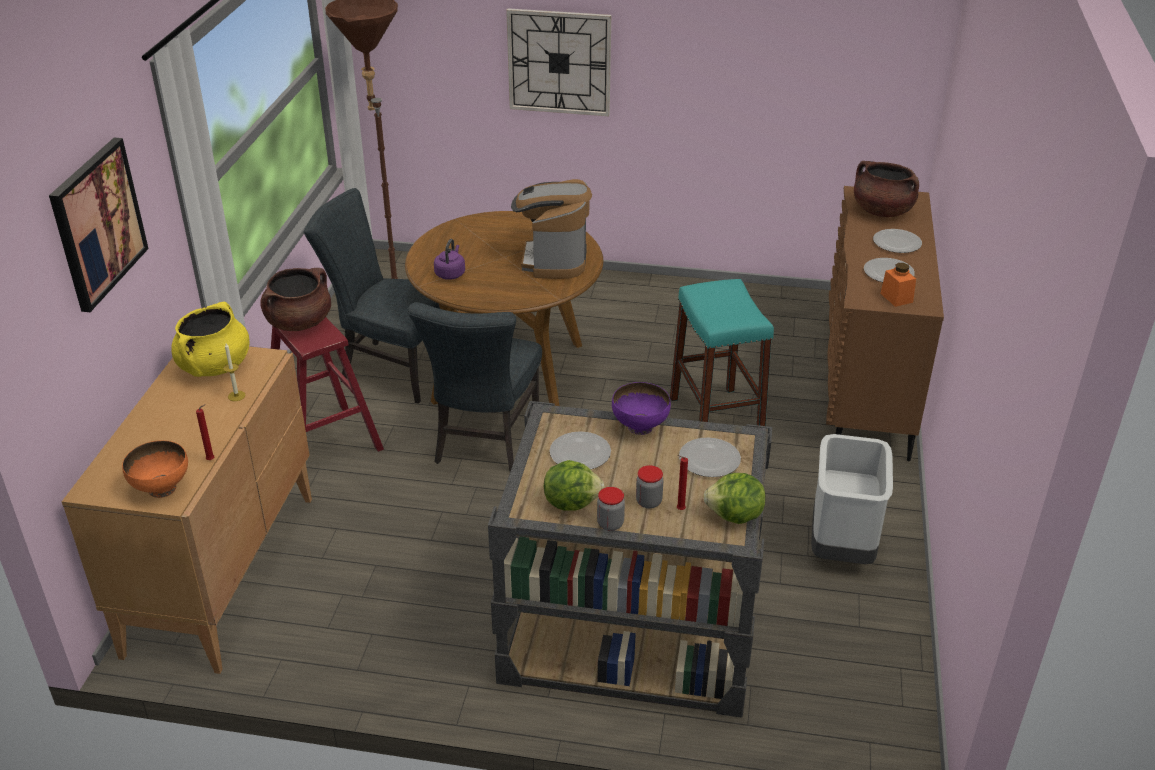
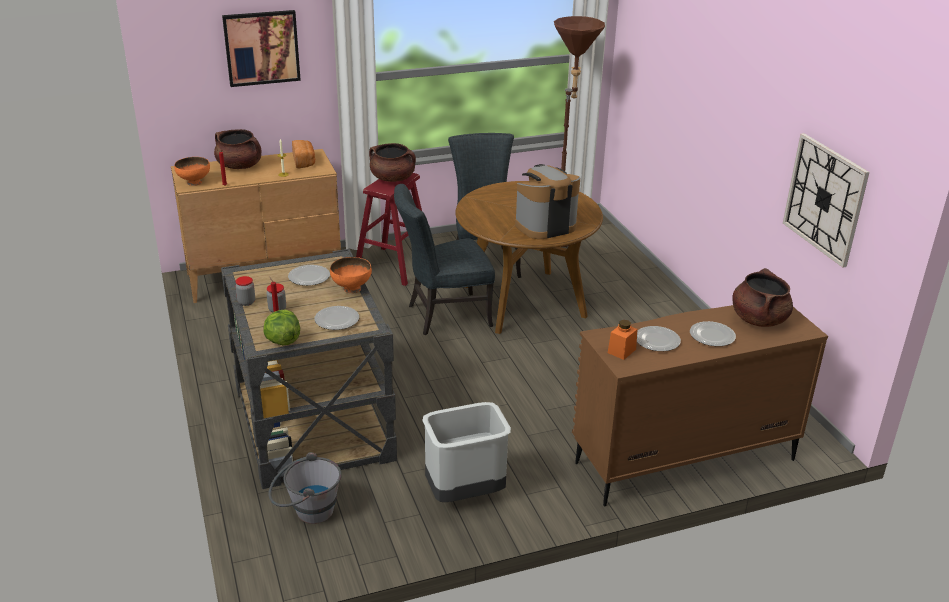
camera: 60 degrees right, 5 degrees down
yellow cooking pot [171,302,250,377] -> bread [292,140,315,169]
purple kettle [434,239,465,280] -> none
wall clock [506,8,611,116] -> wall clock moved to [783,133,869,268]
lettuce [543,460,605,511] -> none
purple bowl [612,382,671,435] -> orange bowl [330,257,372,293]
turquoise stool [670,279,774,426] -> none
none -> brown cooking pot [214,129,261,169]
none -> grey bucket [268,452,342,524]

